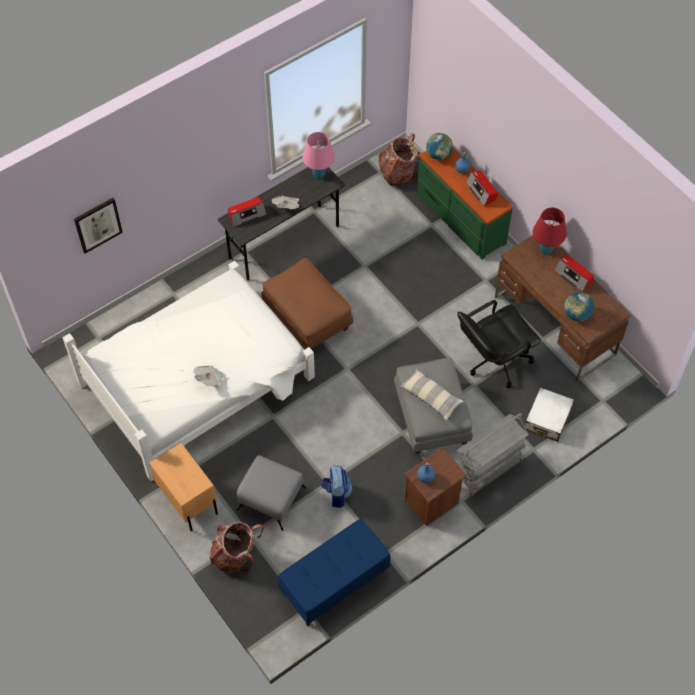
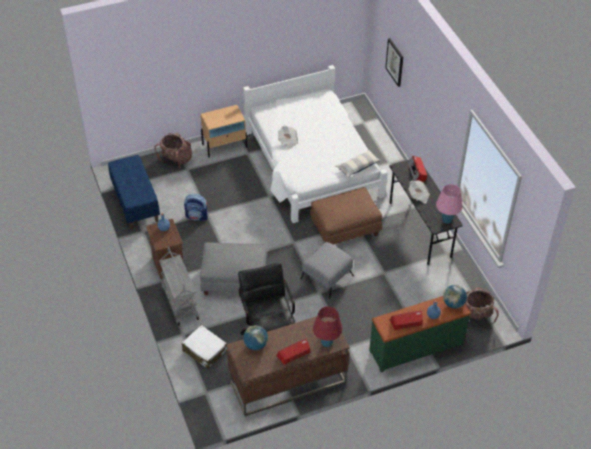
camera: 105 degrees right, 10 degrees down
grey ottoman [236,455,306,531] -> grey ottoman moved to [300,242,354,298]
pillow [400,368,464,421] -> pillow moved to [336,150,381,177]

